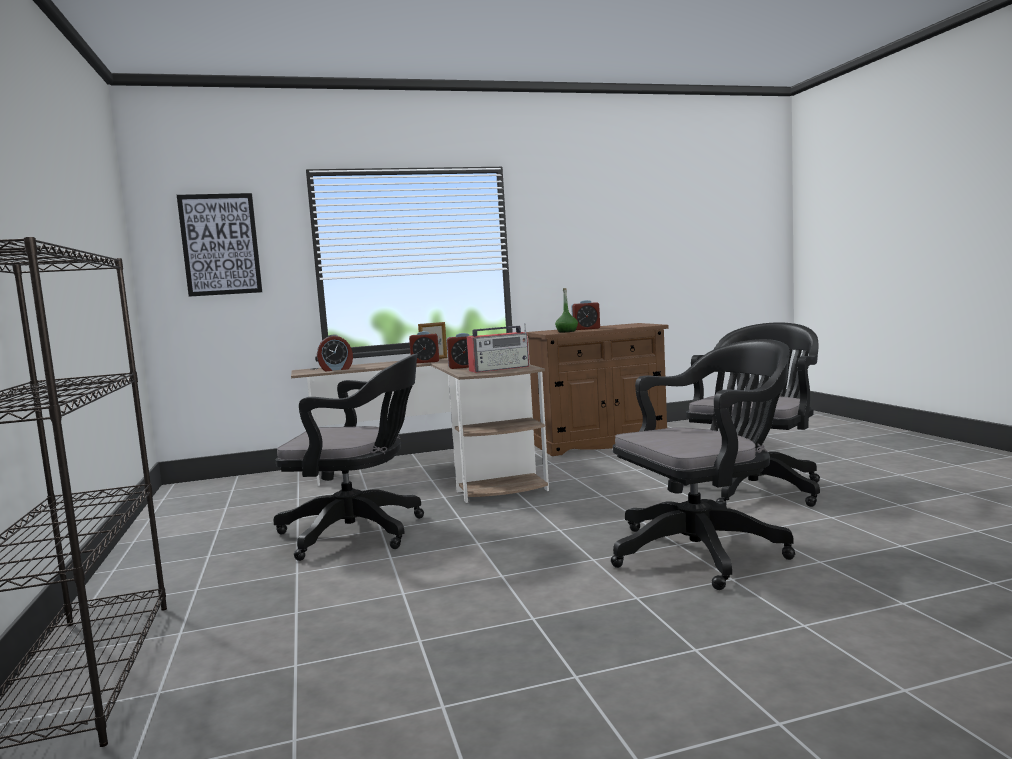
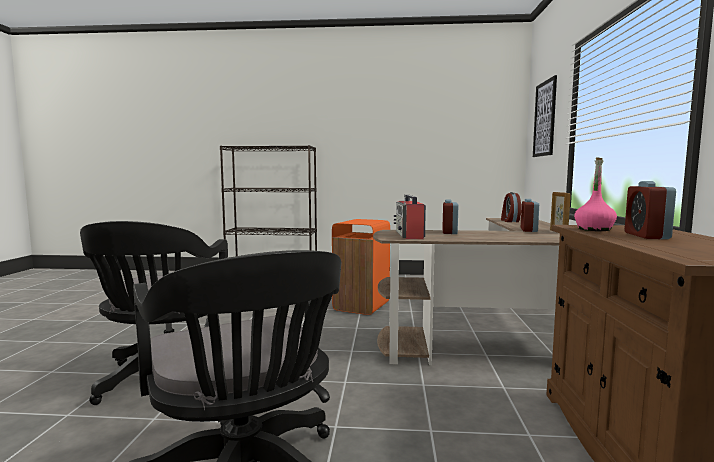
camera: 110 degrees right, 0 degrees up
black office chair [273,354,424,561] -> orange trash can [332,219,390,315]
green bottle [555,288,578,332] -> pink bottle [574,157,617,231]

